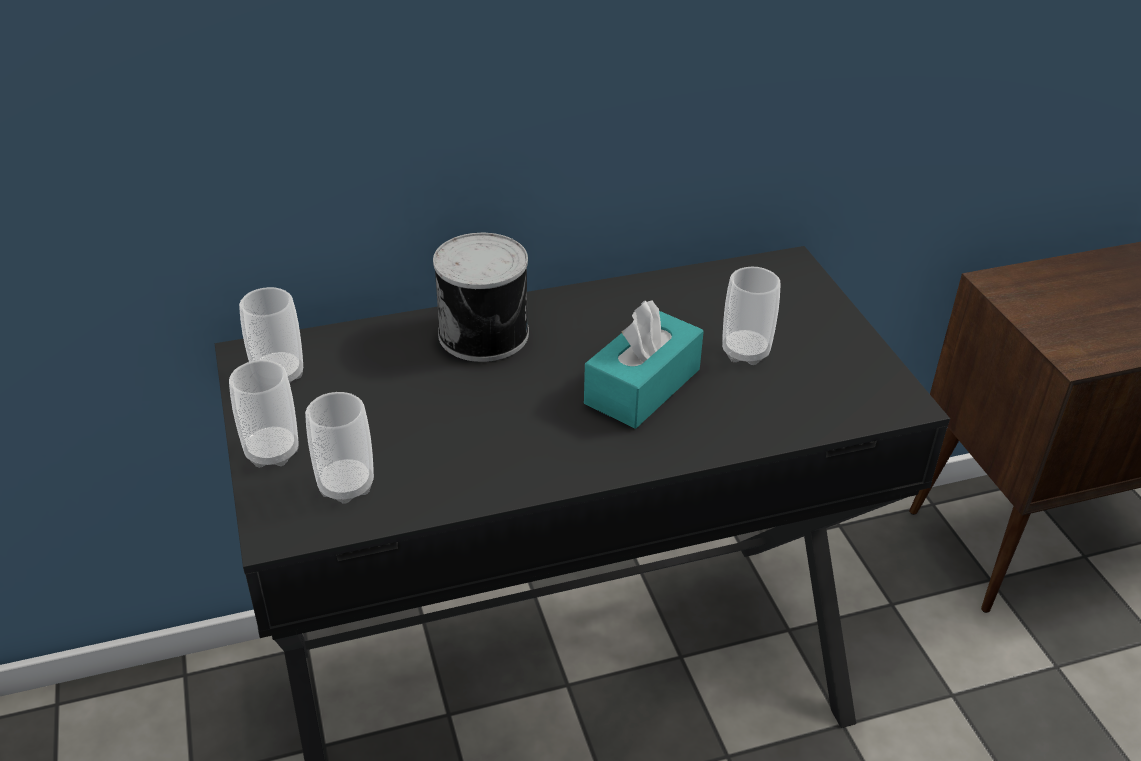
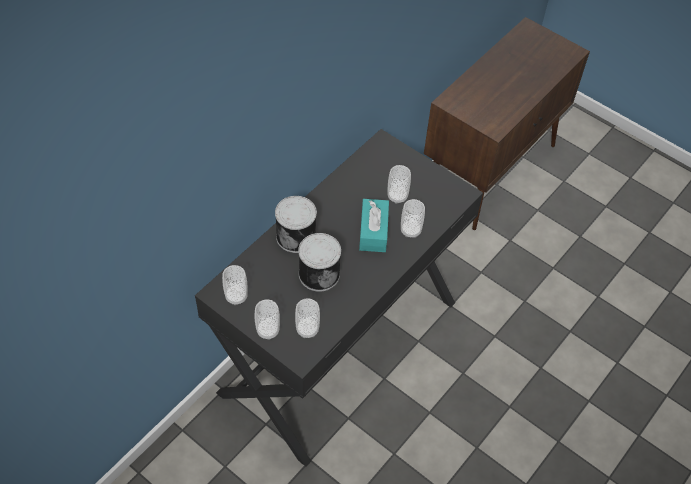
camera: 35 degrees left, 15 degrees up
none -> can [298,233,341,292]
none -> cup [401,199,425,238]

